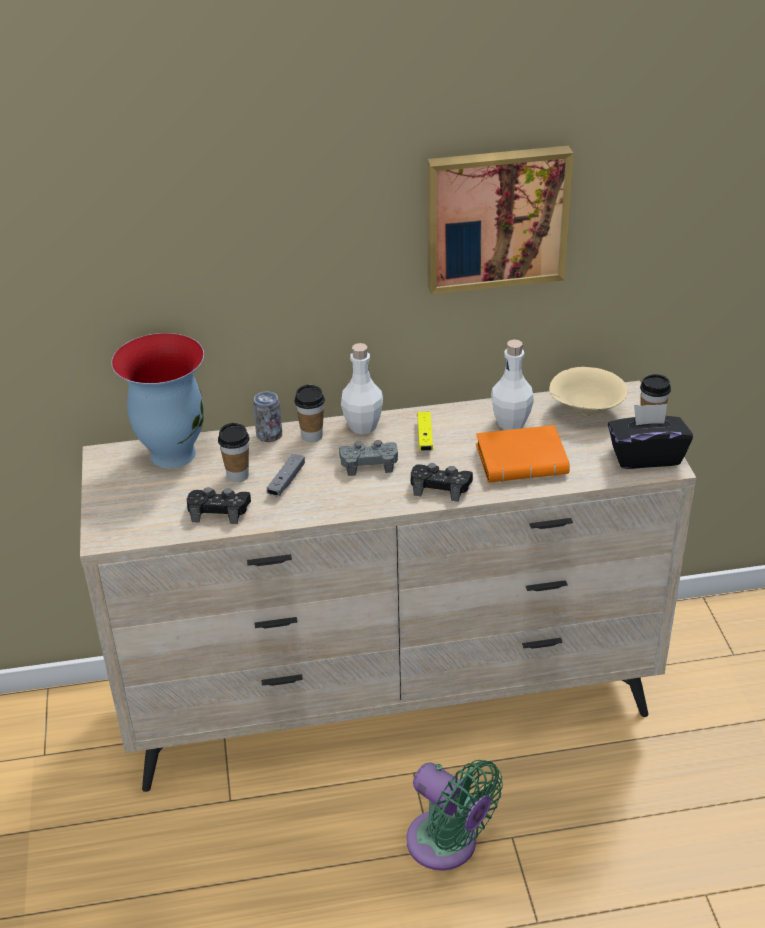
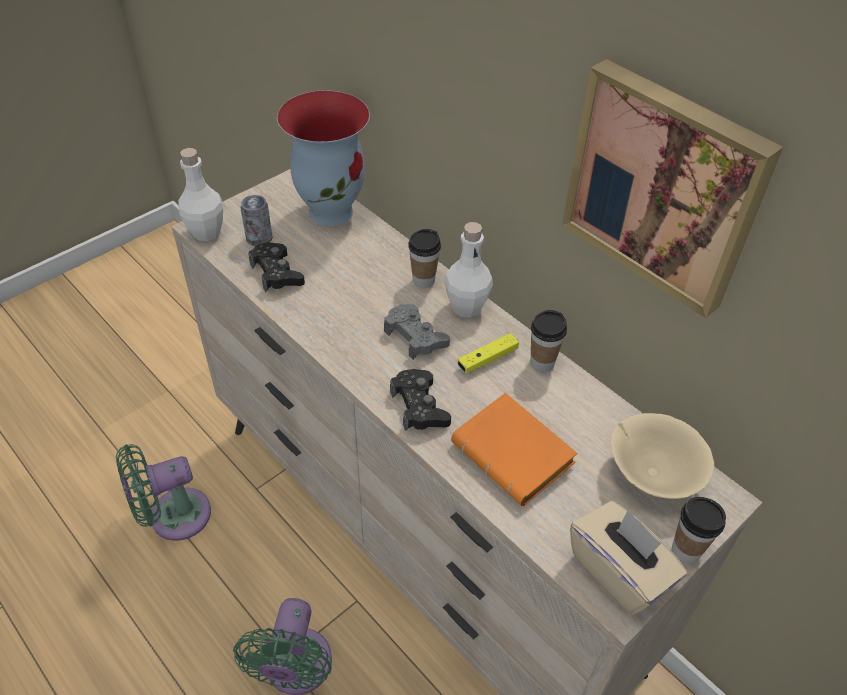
camera: 55 degrees right, 10 degrees up
cup [218,423,249,482] -> cup moved to [530,310,567,373]
can [253,392,282,442] -> can moved to [241,195,273,246]
grey game controller [267,454,305,496] -> none
white bottle [491,339,534,430] -> white bottle moved to [178,148,223,241]
black tissue box [608,404,693,469] -> beige tissue box [570,501,687,615]
none -> green fan [116,444,211,541]

